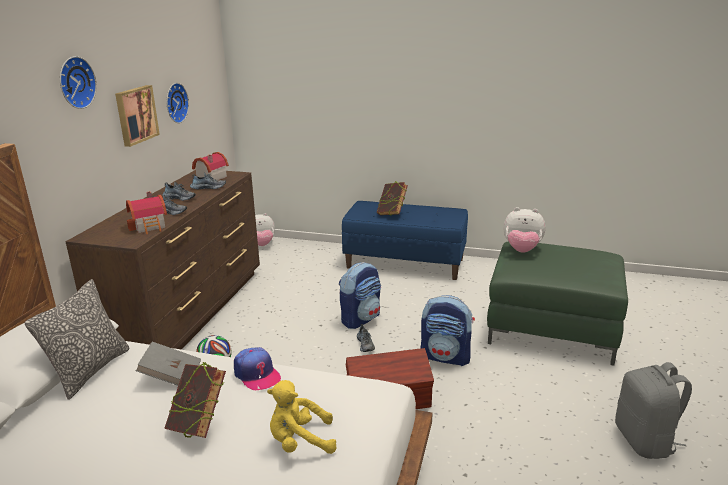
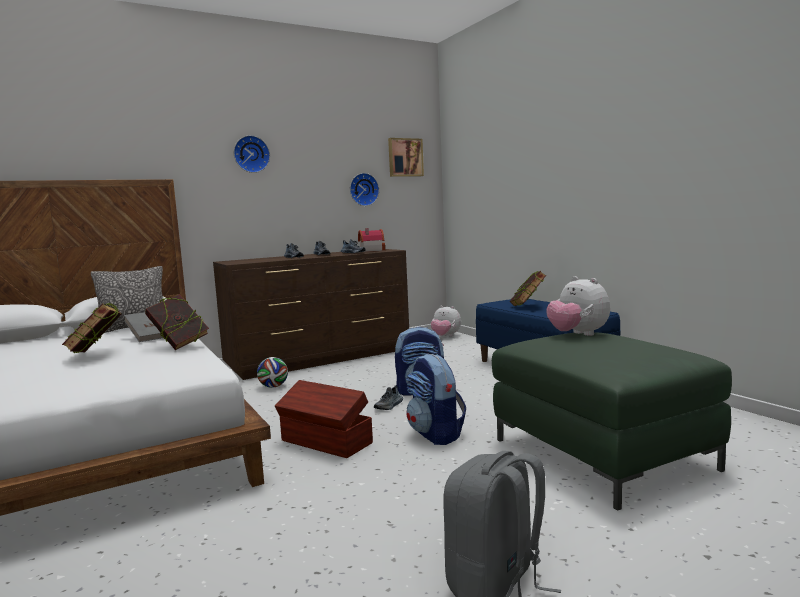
camera: 45 degrees right, 15 degrees down
picture [115,85,160,147] -> picture moved to [388,138,424,177]
toy house [126,191,167,234] -> none
cap [234,347,282,390] -> book [145,294,209,350]
yellow plush toy [267,380,337,454] -> none

